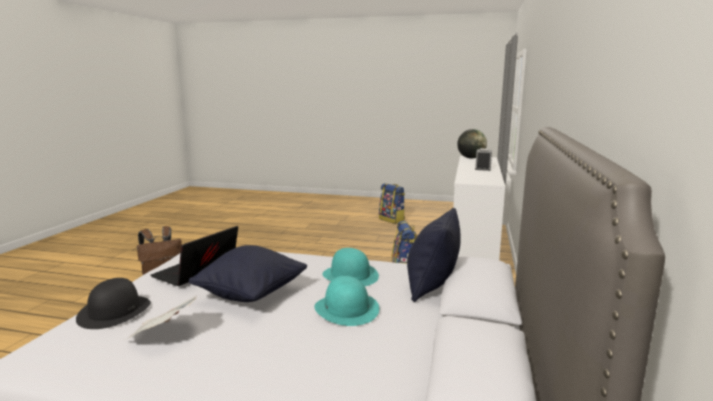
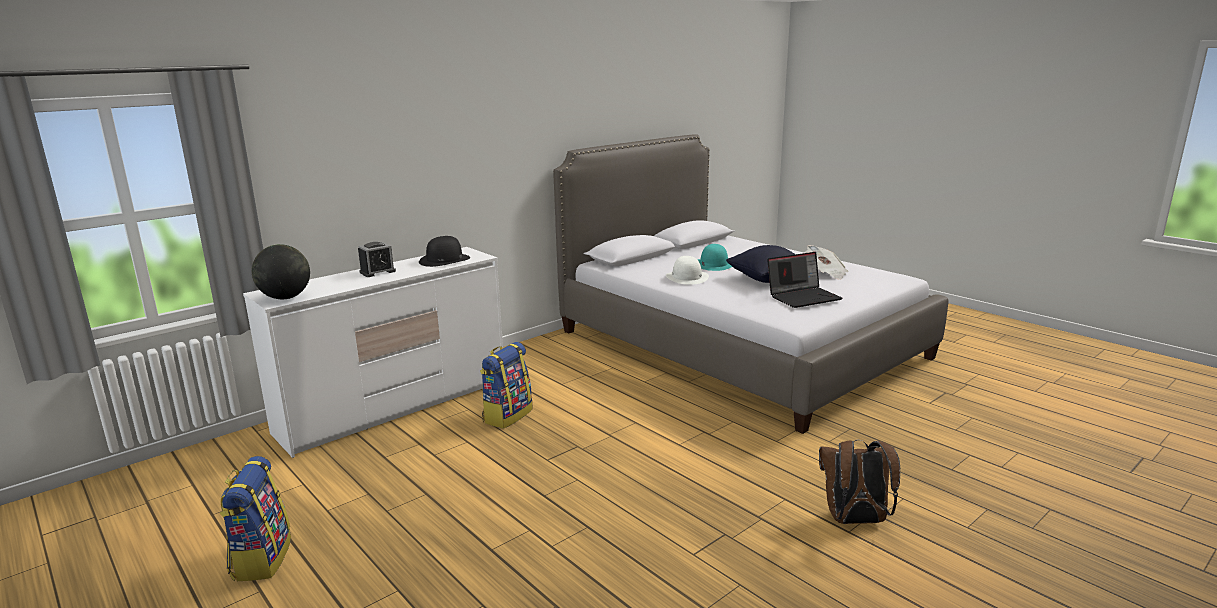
camera: 145 degrees left, 5 degrees up
black hat [76,278,151,329] -> black hat moved to [419,236,470,267]
turquoise hat [322,248,379,286] -> white hat [666,256,709,285]
black pillow [407,208,461,302] -> none

